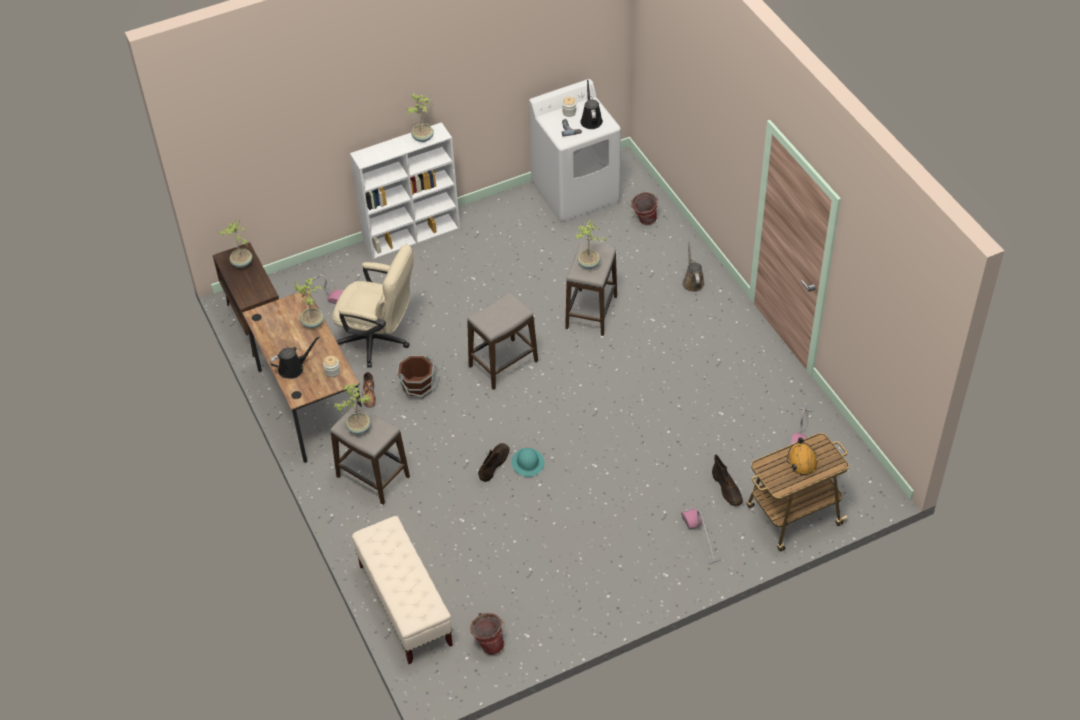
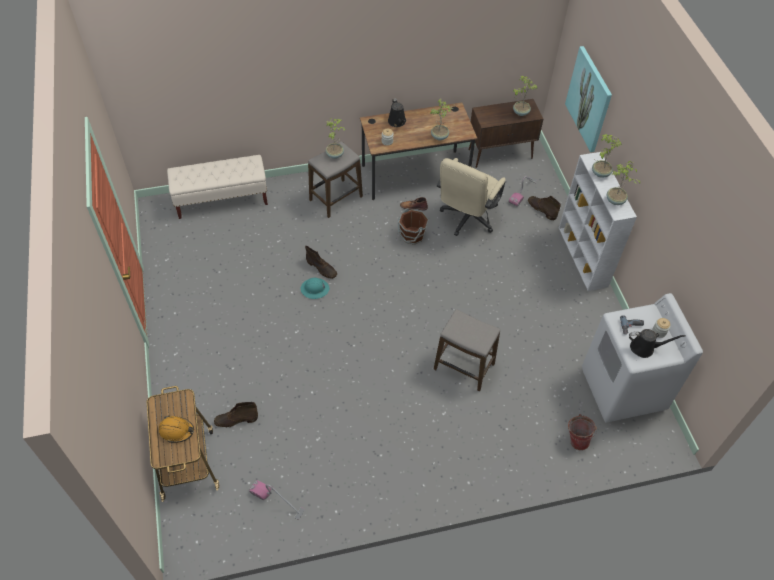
camera: 100 degrees right, 5 degrees up
stool [467,292,538,390] -> none
bucket [470,613,504,655] -> none
potted plant [575,220,607,269] -> potted plant moved to [592,134,622,178]
vacuum cleaner [681,507,721,564] -> none
brown watering can [682,241,705,292] -> none
none -> brown boot [528,196,561,220]
none -> picture [565,46,612,152]

